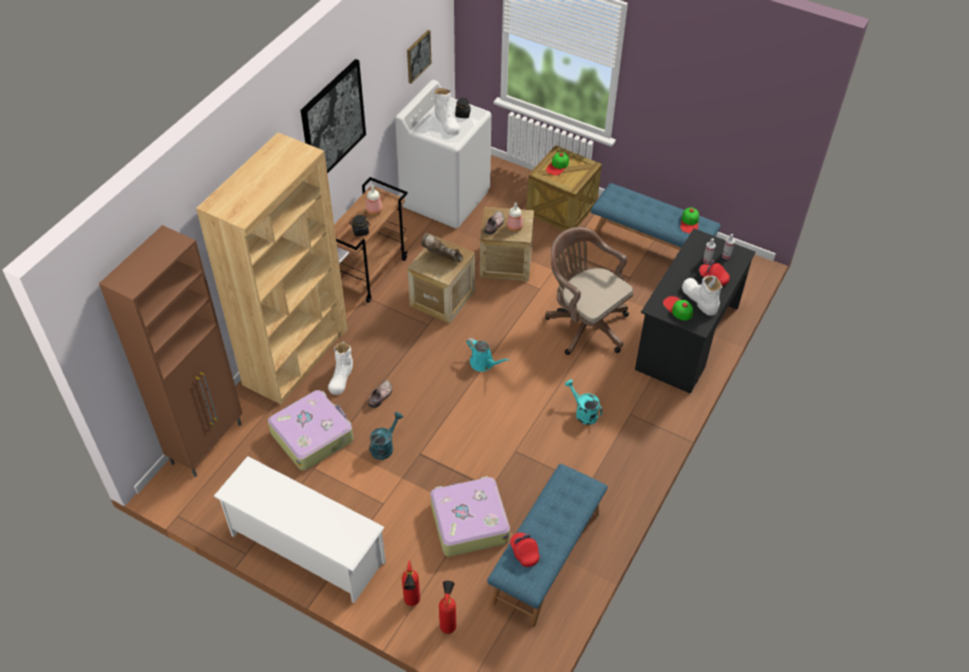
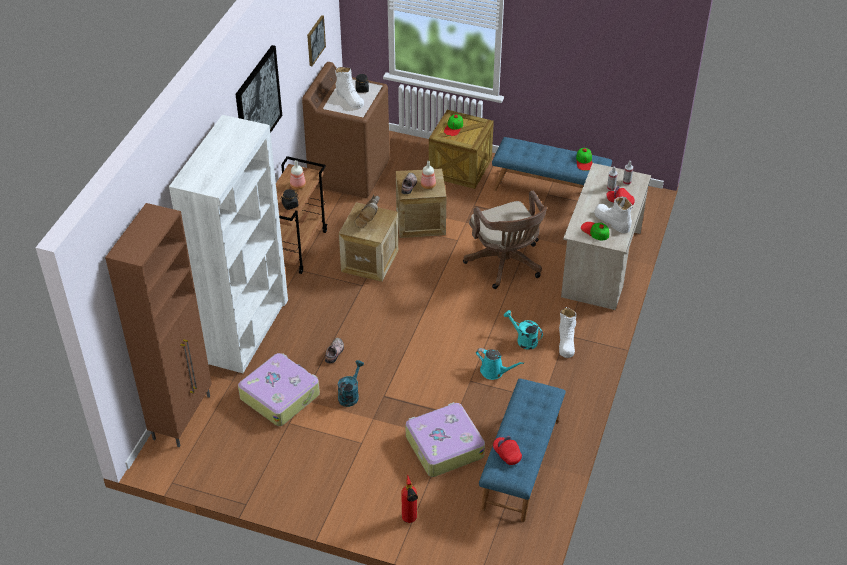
camera: 10 degrees left, 5 degrees down
brown bookcase [196,132,348,405] -> white bookcase [169,115,288,373]
white shoe rack [213,456,386,603] -> none
white boot [328,341,353,395] -> white boot moved to [559,307,576,358]
white washing machine [395,80,491,229] -> brown washing machine [302,62,390,198]
brown boot [421,233,463,263] -> brown boot turned 90 degrees counterclockwise [355,194,380,228]
fire extinguisher [439,580,456,634] -> none
turquoise watering can [466,338,509,372] -> turquoise watering can moved to [476,348,524,380]
brown office chair [545,227,634,355] -> brown office chair turned 150 degrees counterclockwise [463,191,547,289]
black desk [635,229,756,394] -> beige desk [561,163,652,310]

